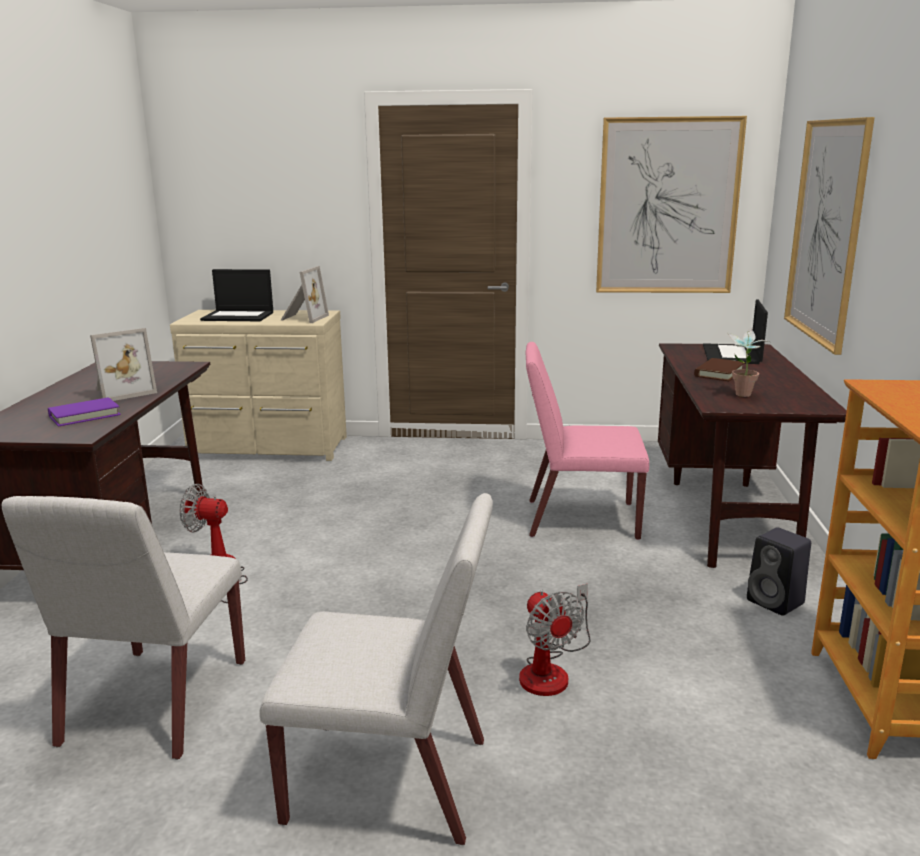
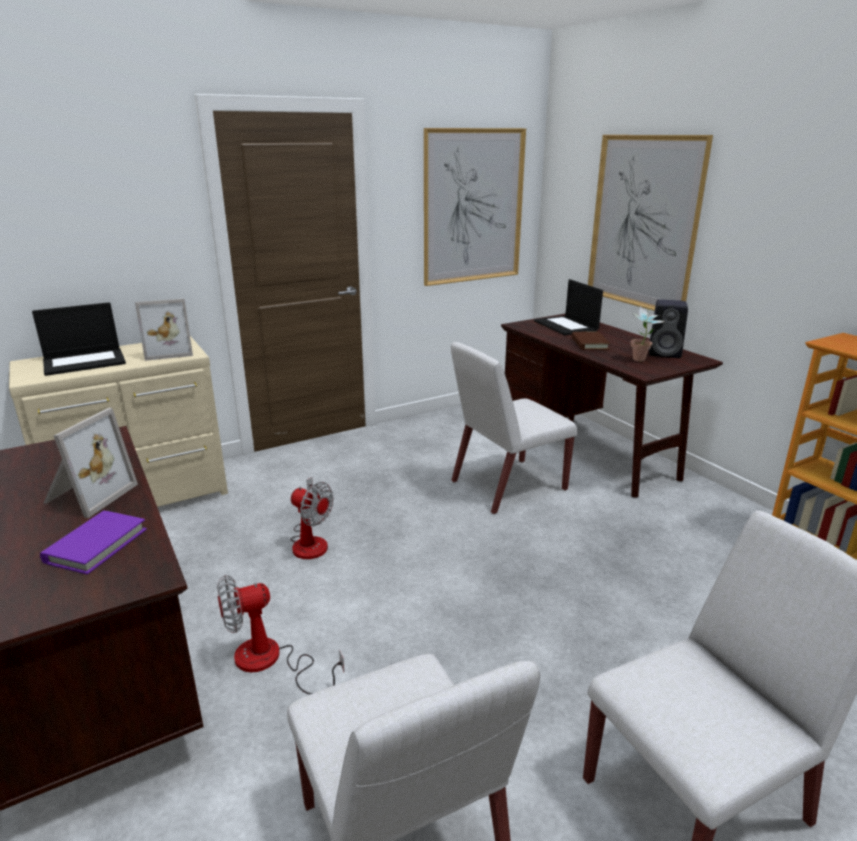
camera: 35 degrees left, 5 degrees up
picture frame [280,266,329,323] -> picture frame turned 90 degrees clockwise [135,299,193,361]
fan [519,584,591,696] -> fan moved to [290,477,334,559]
pink chair [525,342,649,540] -> white chair [451,342,577,514]
black speaker [747,527,811,616] -> black speaker moved to [649,299,688,358]

